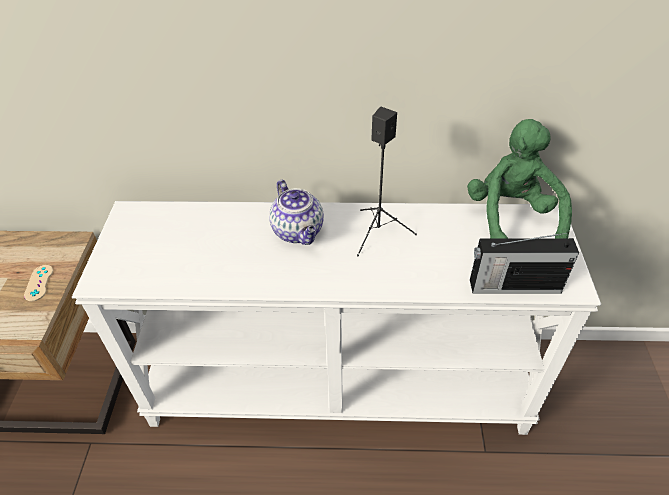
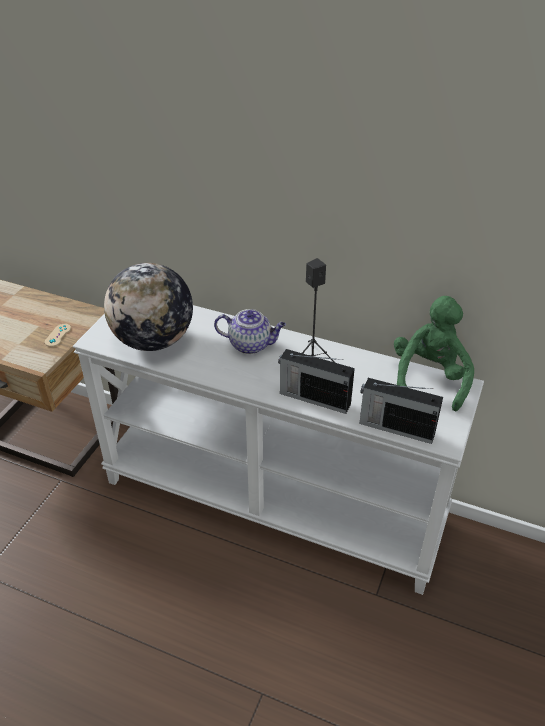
camera: 20 degrees right, 5 degrees down
teapot [269,180,324,245] -> teapot turned 75 degrees counterclockwise [214,309,286,354]
none -> globe [104,263,193,351]
none -> radio [278,349,355,414]

